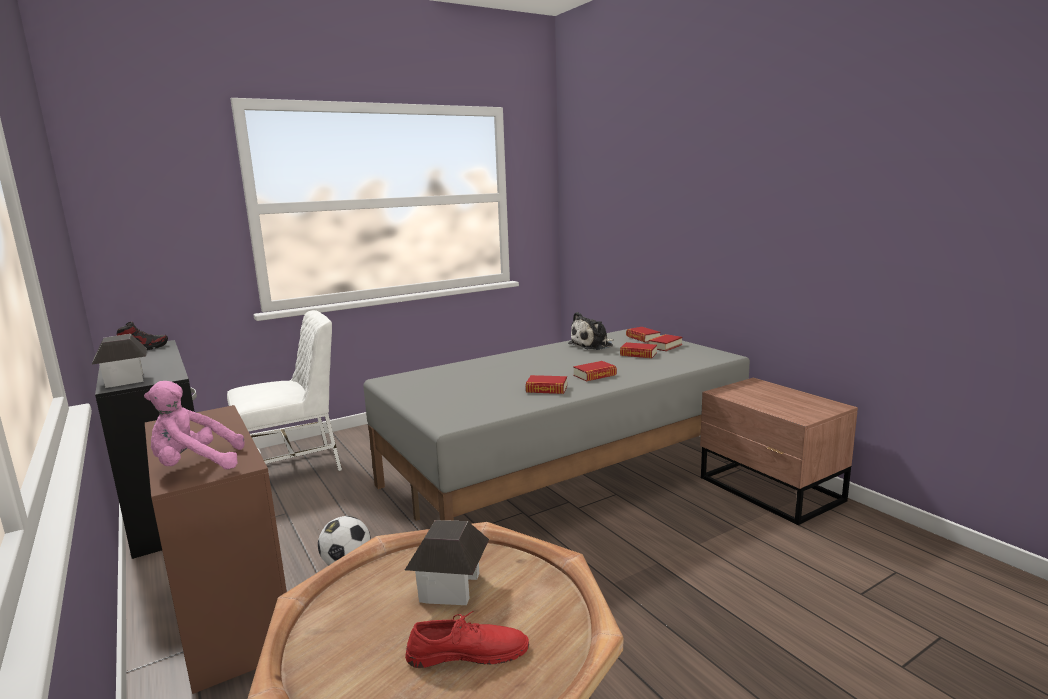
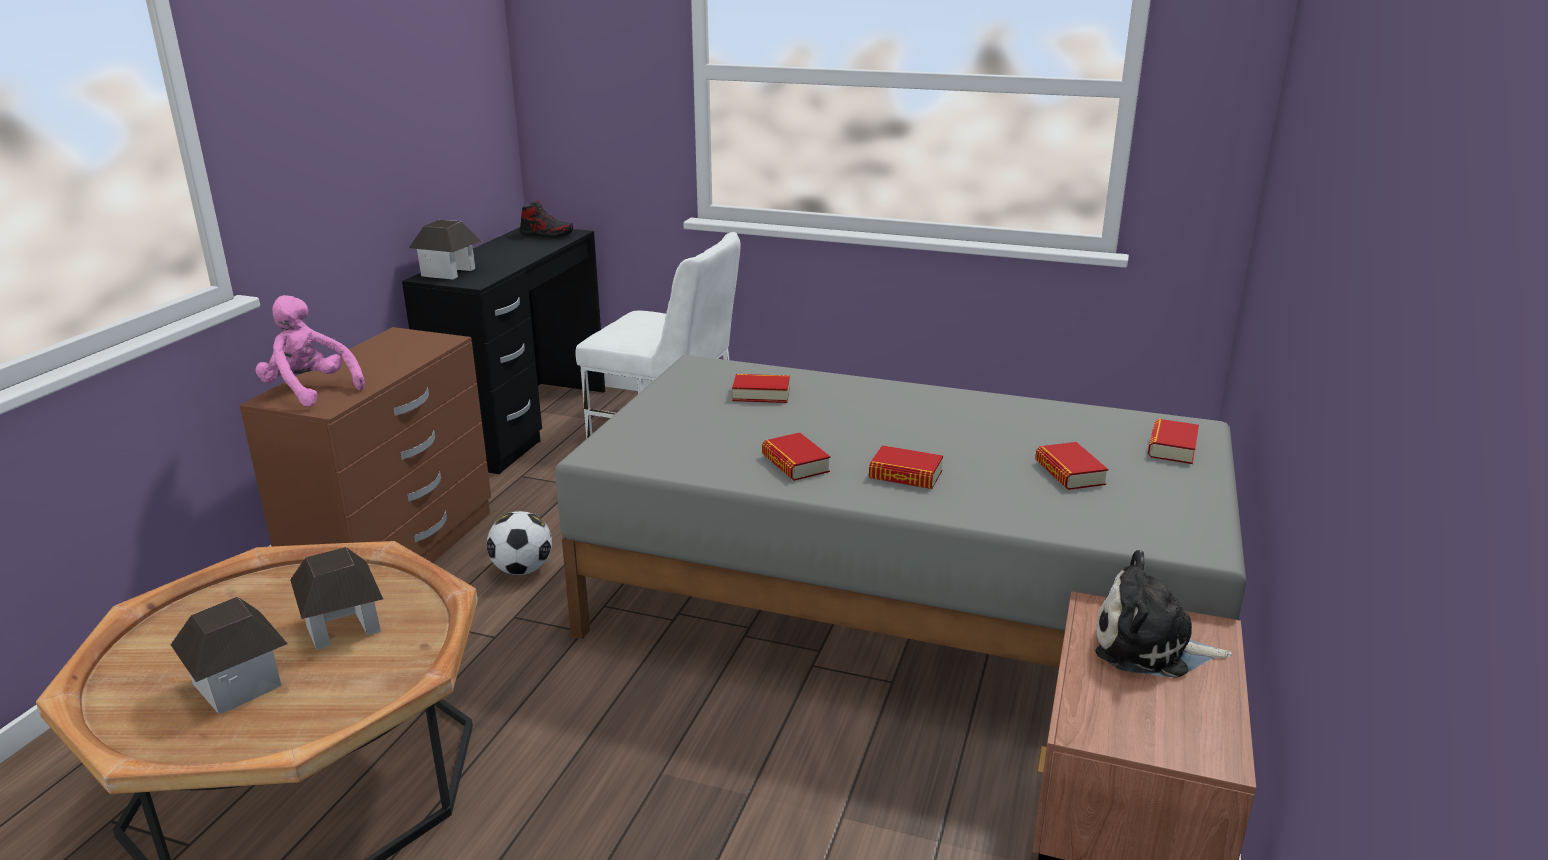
camera: 50 degrees right, 10 degrees up
red shoe [405,611,529,668] -> toy house [171,597,288,714]
plush toy [568,312,614,350] -> plush toy moved to [1095,550,1232,678]
book [647,334,683,351] -> book moved to [732,374,790,403]

